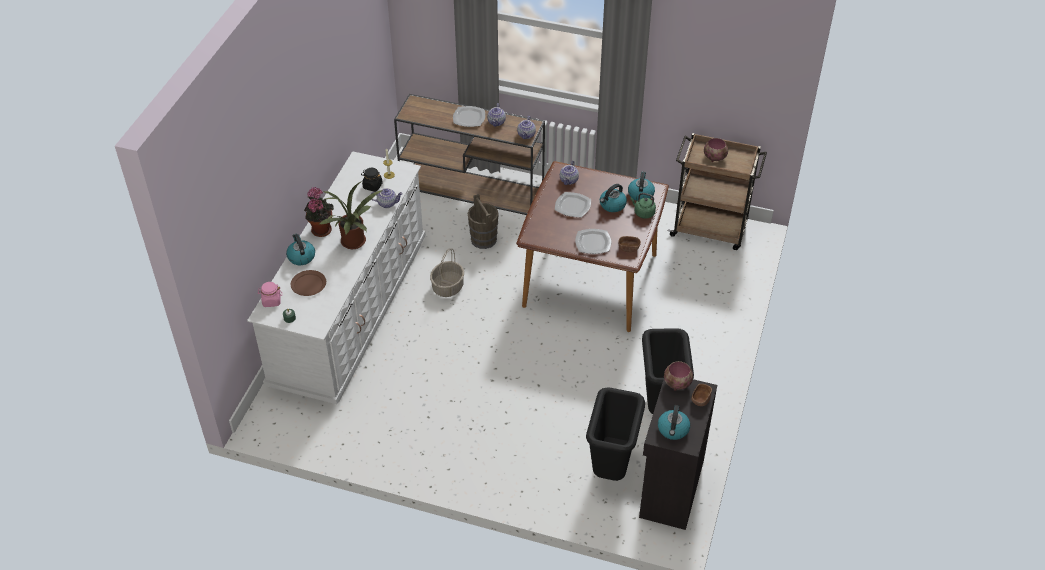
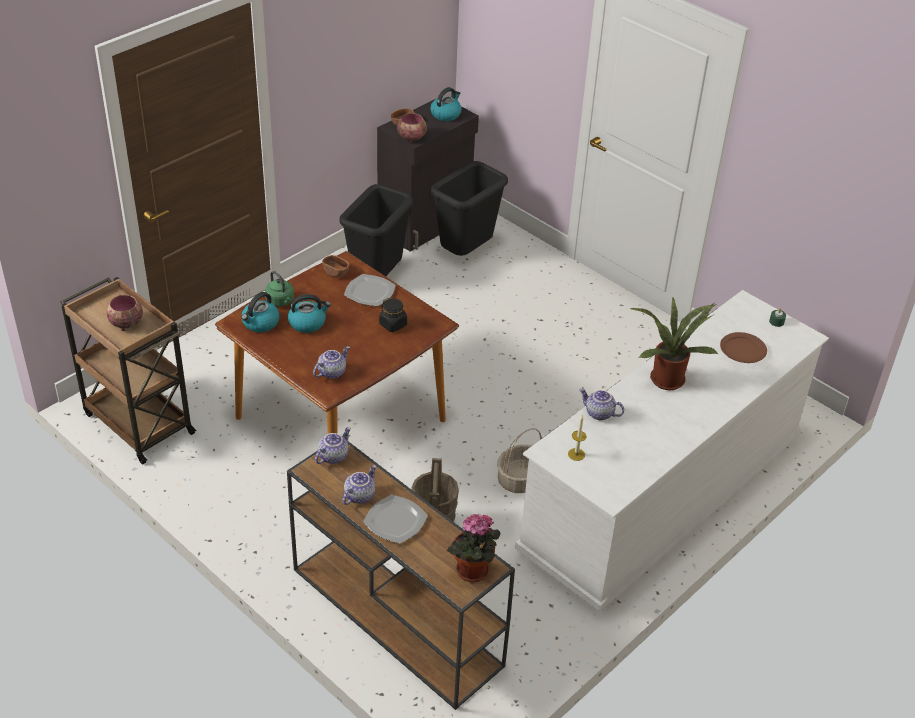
camera: 155 degrees left, 5 degrees down
pink jar [258,282,282,307] -> none
kettle [286,234,315,265] -> none
potted plant [304,187,334,237] -> potted plant moved to [447,514,500,582]
black jar [362,168,383,192] -> black jar moved to [379,298,407,332]
plate [555,192,591,217] -> none

